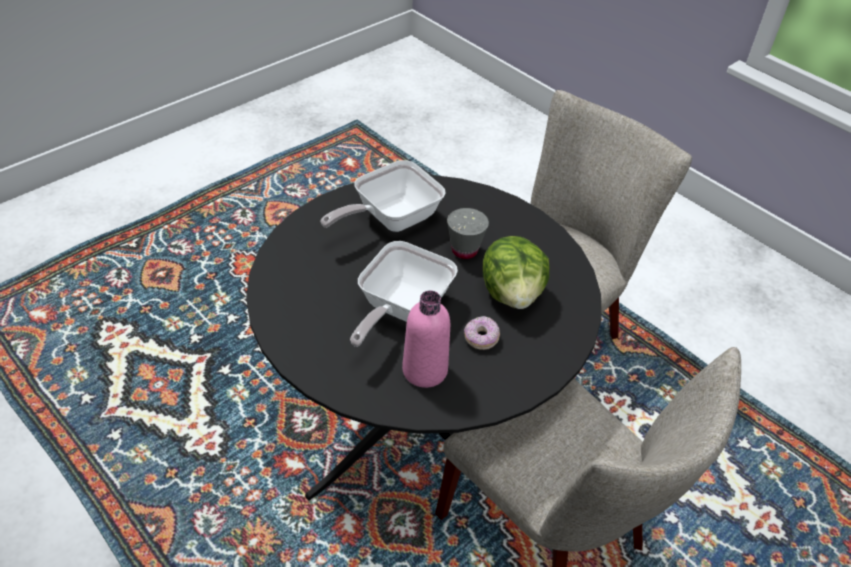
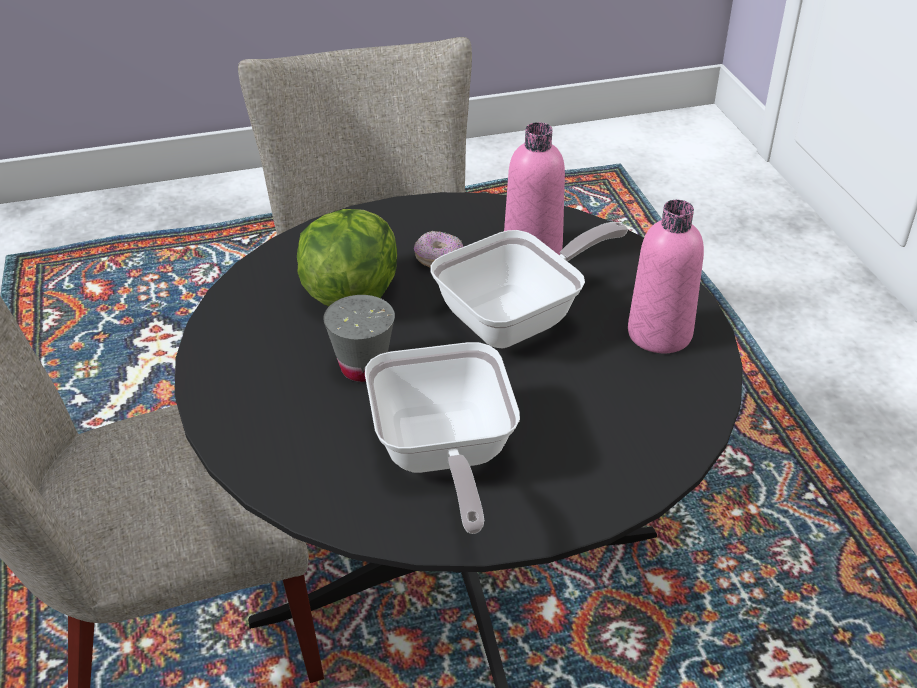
camera: 150 degrees left, 5 degrees down
frying pan [321,160,445,232] -> frying pan turned 90 degrees clockwise [365,342,520,534]
none -> pink bottle [628,200,704,353]

